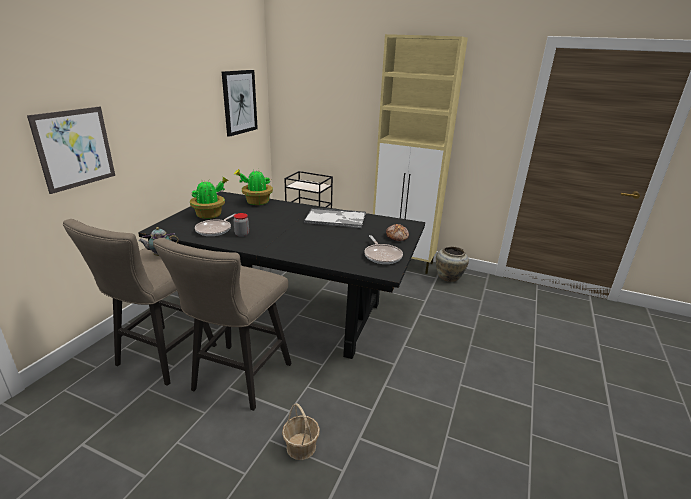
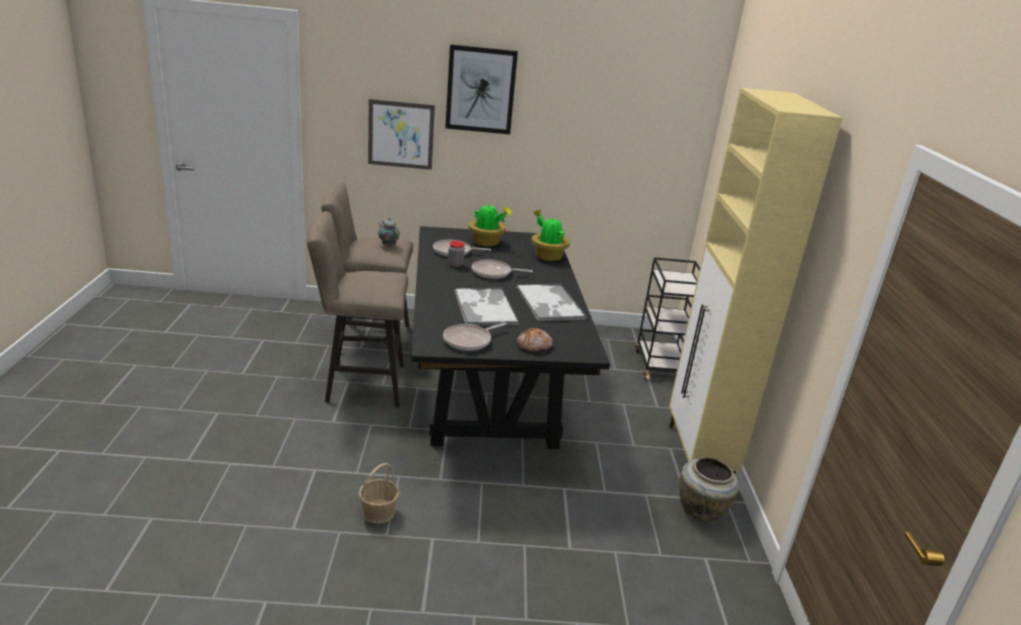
camera: 65 degrees right, 0 degrees up
picture [222,70,258,137] -> picture moved to [445,44,518,135]
basket [282,403,320,460] -> basket moved to [359,463,400,524]
none -> tray [454,288,519,326]
none -> frying pan [472,260,533,279]

